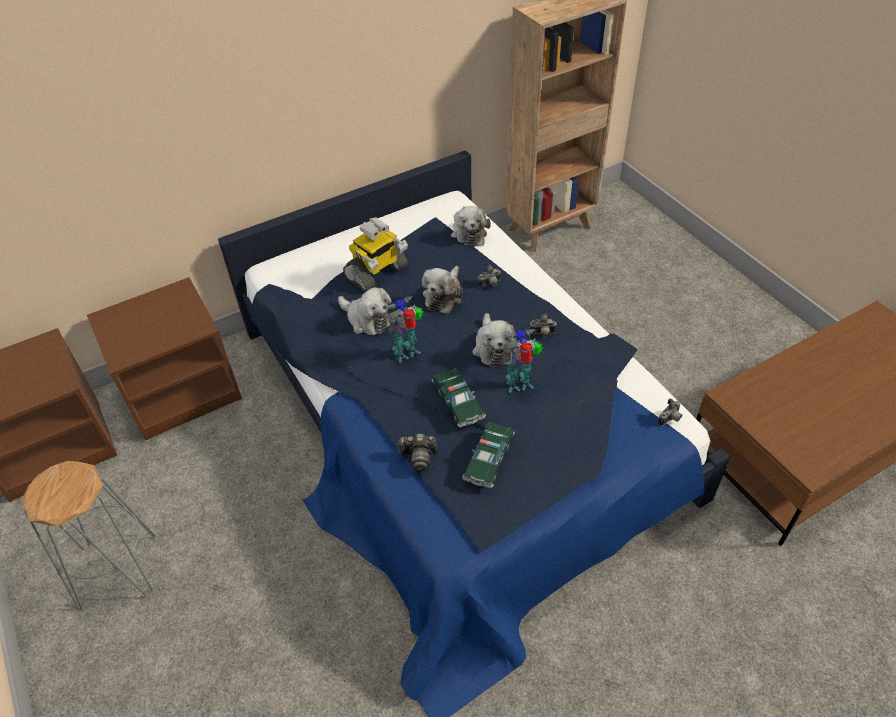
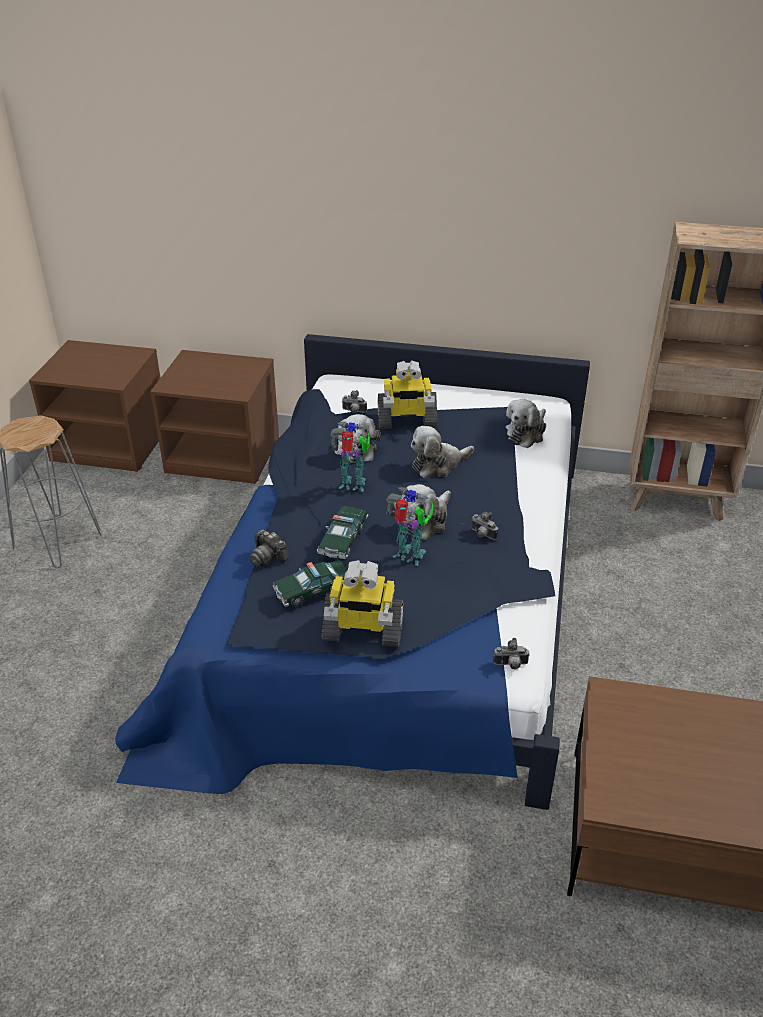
camera: 40 degrees right, 10 degrees down
camera [478,264,501,288] -> camera moved to [342,390,367,413]
none -> toy robot [322,560,404,647]

